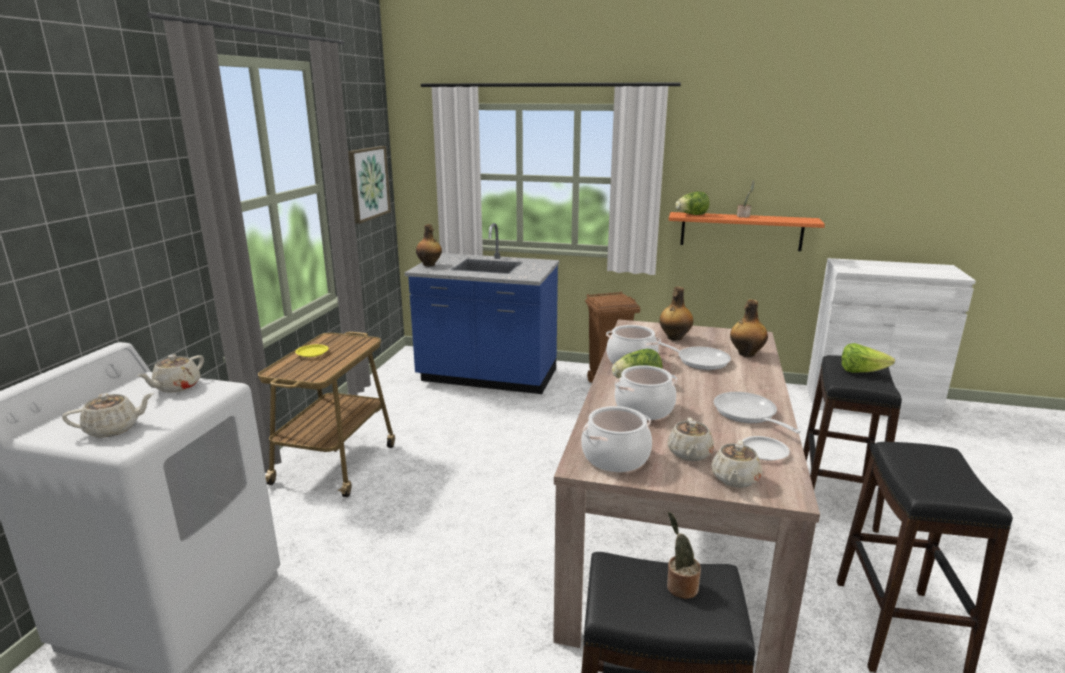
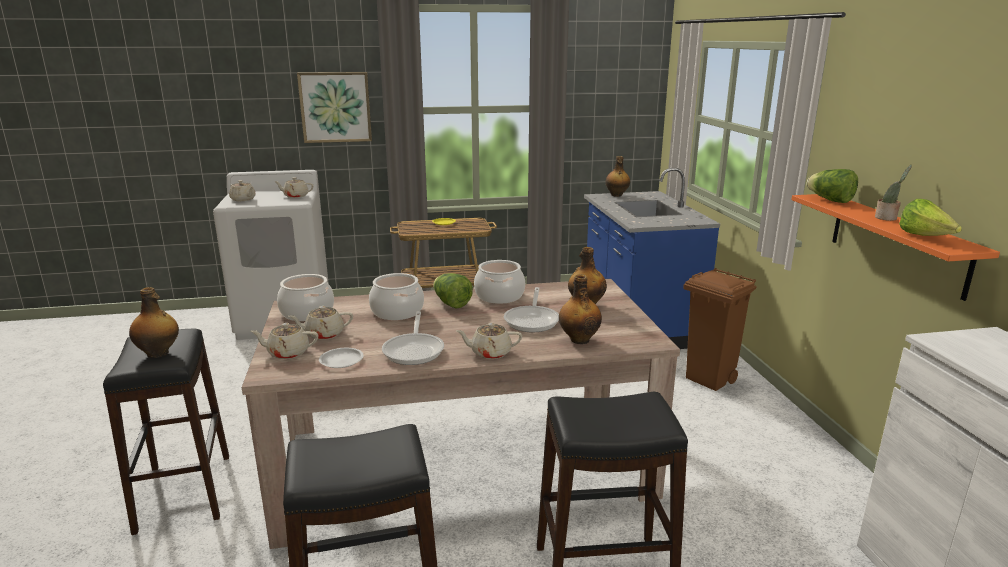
camera: 65 degrees right, 0 degrees up
picture [348,146,391,224] -> picture moved to [297,72,372,143]
potted plant [667,512,701,599] -> bottle [129,287,179,358]
frying pan [714,392,801,434] -> frying pan turned 135 degrees clockwise [382,311,444,365]
lettuce [842,343,895,373] -> lettuce moved to [899,199,962,236]
none -> beige teapot [456,323,522,359]

